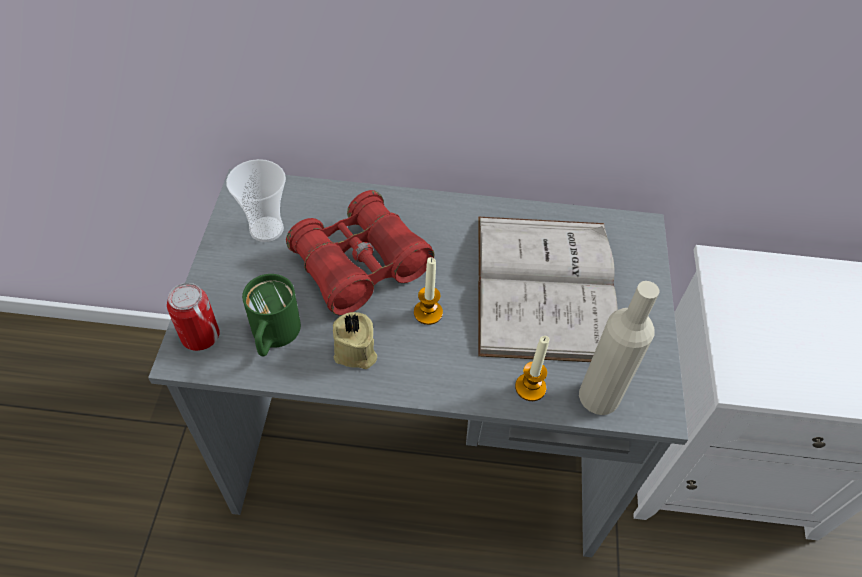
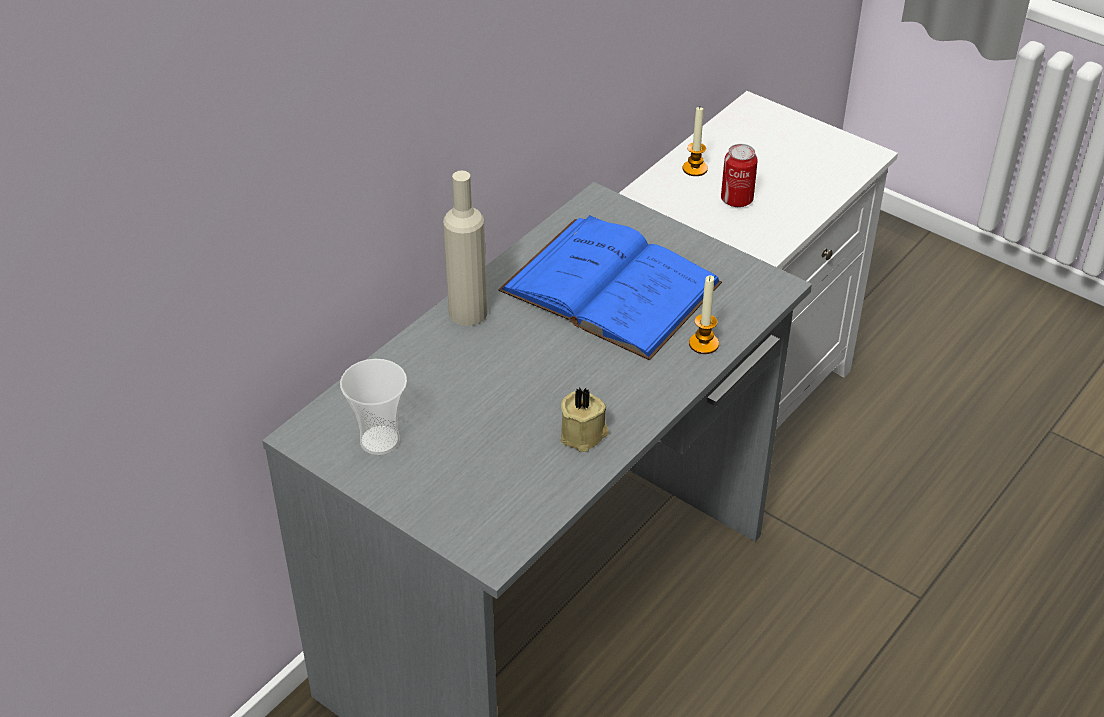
camera: 55 degrees left, 10 degrees down
can [167,283,219,351] -> can moved to [721,144,758,207]
green mug [242,274,301,357] -> none
red binoculars [286,190,434,315] -> none
candle [414,257,443,325] -> candle moved to [683,107,708,176]
white book [478,217,618,362] -> blue book [498,215,722,361]
beige bottle [579,281,659,415] -> beige bottle moved to [443,171,488,326]

